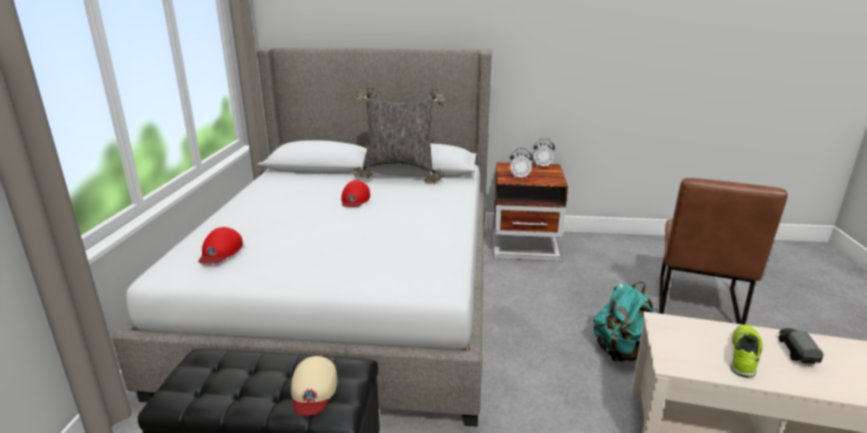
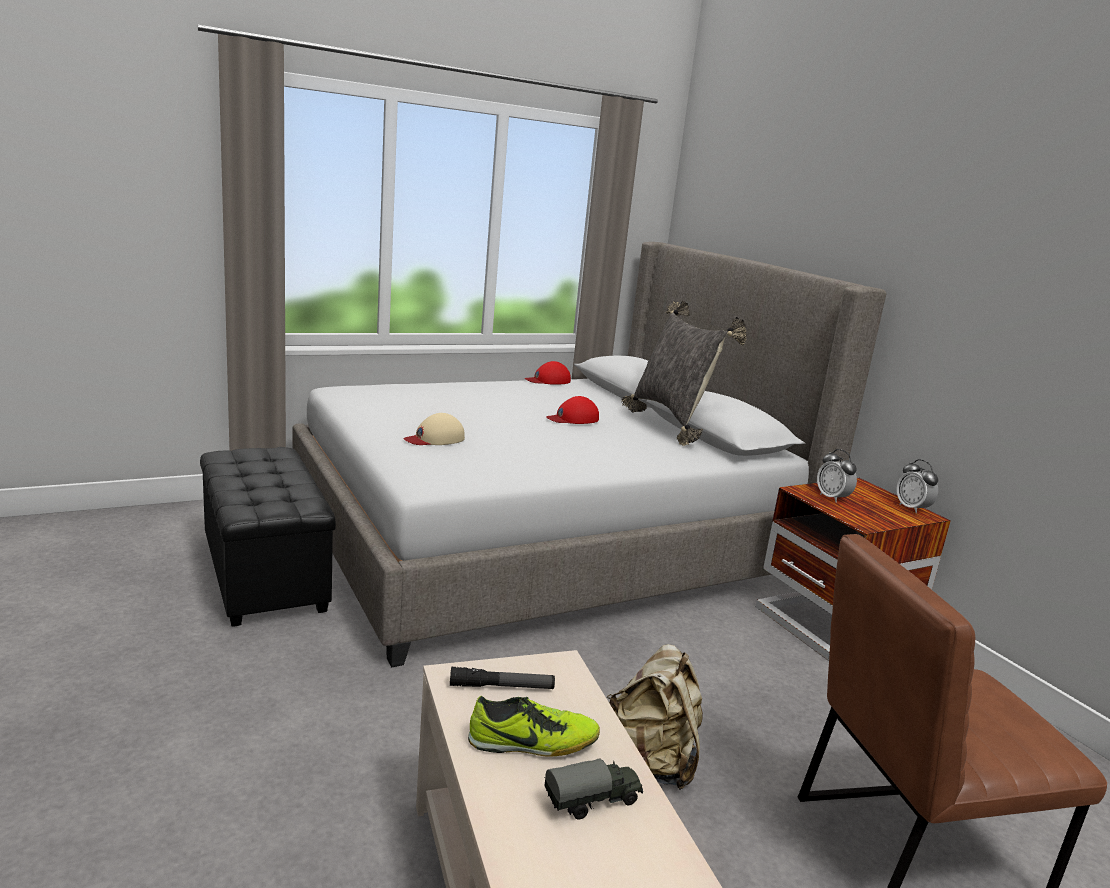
camera: 55 degrees right, 5 degrees down
red cap [198,227,243,264] -> red cap moved to [525,361,571,385]
beige cap [291,356,337,415] -> beige cap moved to [404,413,465,445]
turquoise backpack [593,282,655,362] -> beige backpack [607,644,703,790]
none -> flashlight [450,667,555,689]

